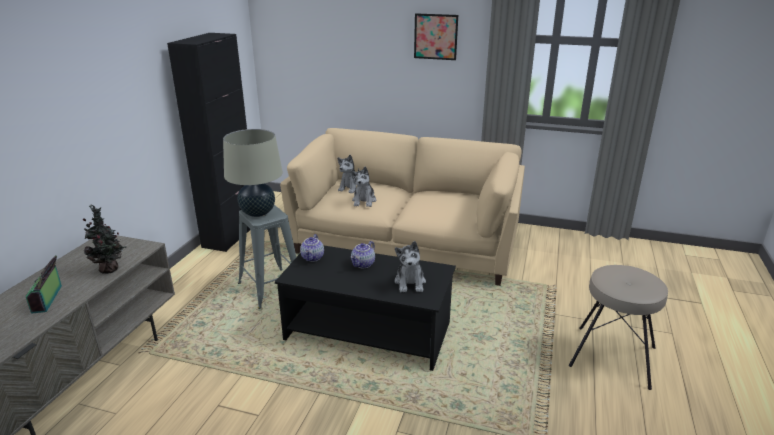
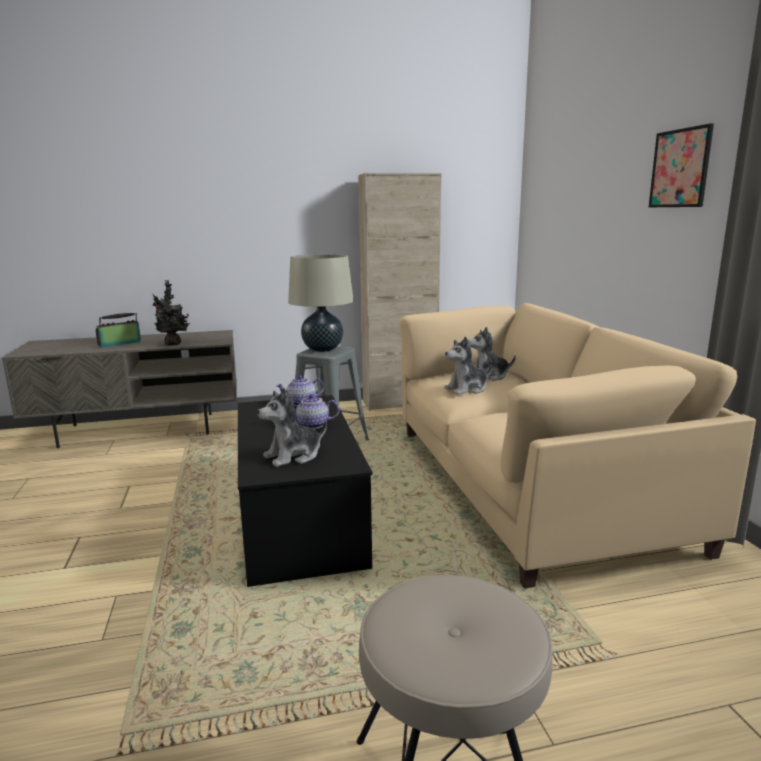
camera: 60 degrees right, 10 degrees down
black cabinet [167,33,250,252] -> beige cabinet [358,173,441,411]

